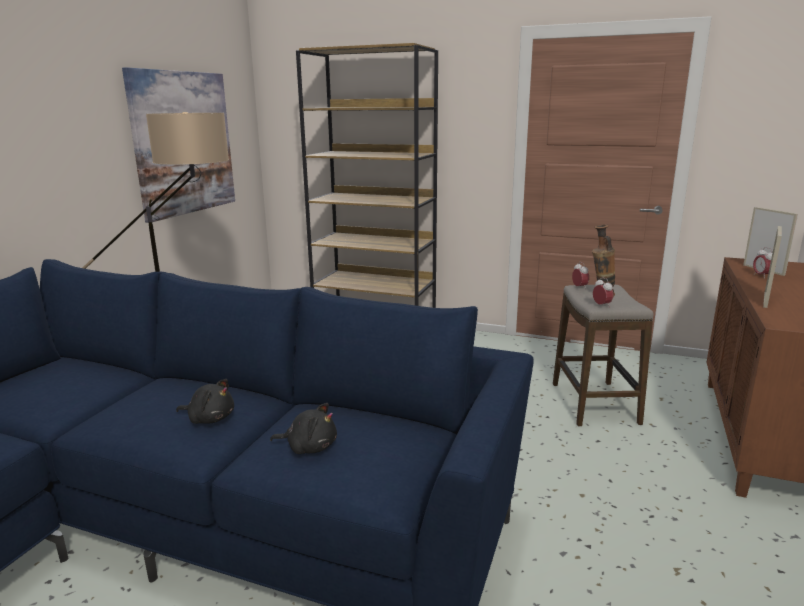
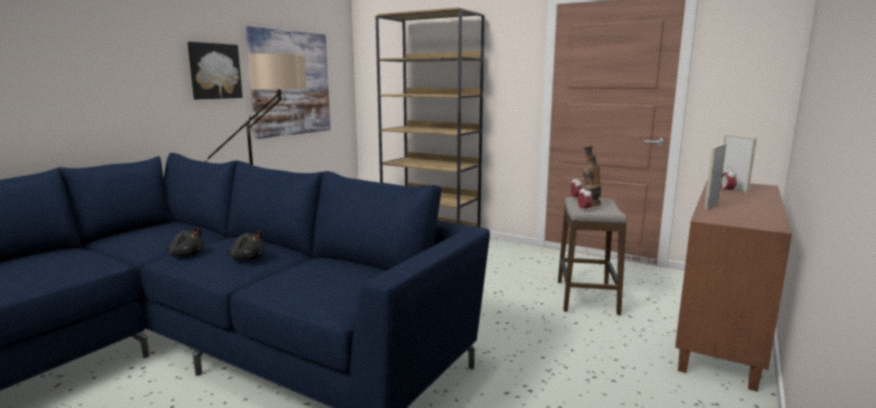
camera: 10 degrees right, 5 degrees down
black plush toy [270,403,337,454] -> black plush toy moved to [166,227,204,257]
none -> picture [187,42,243,99]

